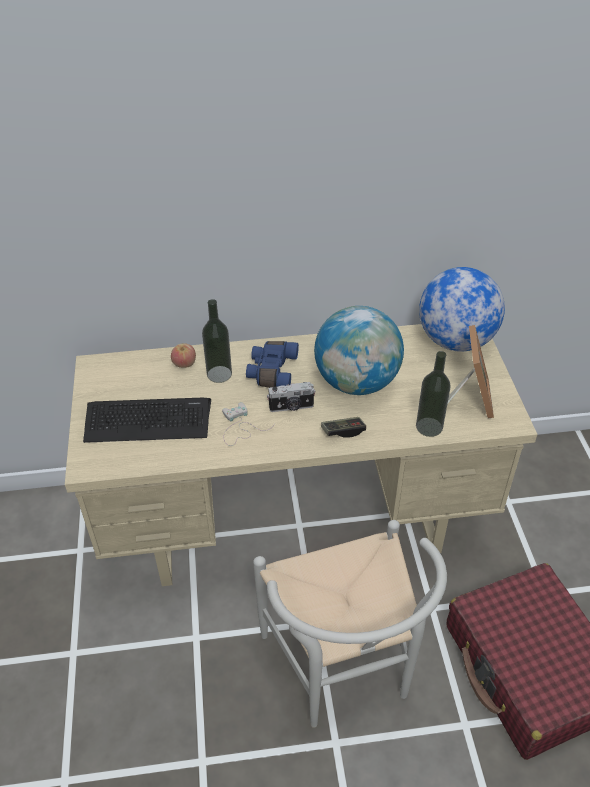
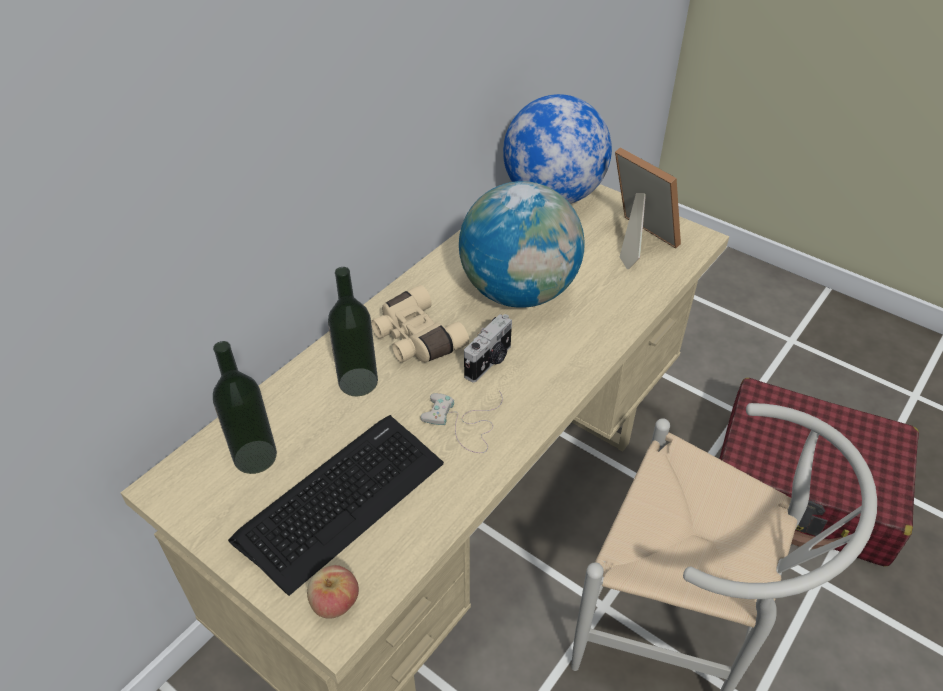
camera: 45 degrees left, 0 degrees up
apple [171,343,196,368] -> apple moved to [307,565,359,619]
blue binoculars [246,341,299,388] -> beige binoculars [371,285,469,362]
game controller [321,417,366,438] -> none
bottle [416,351,451,437] -> bottle moved to [213,341,277,474]

